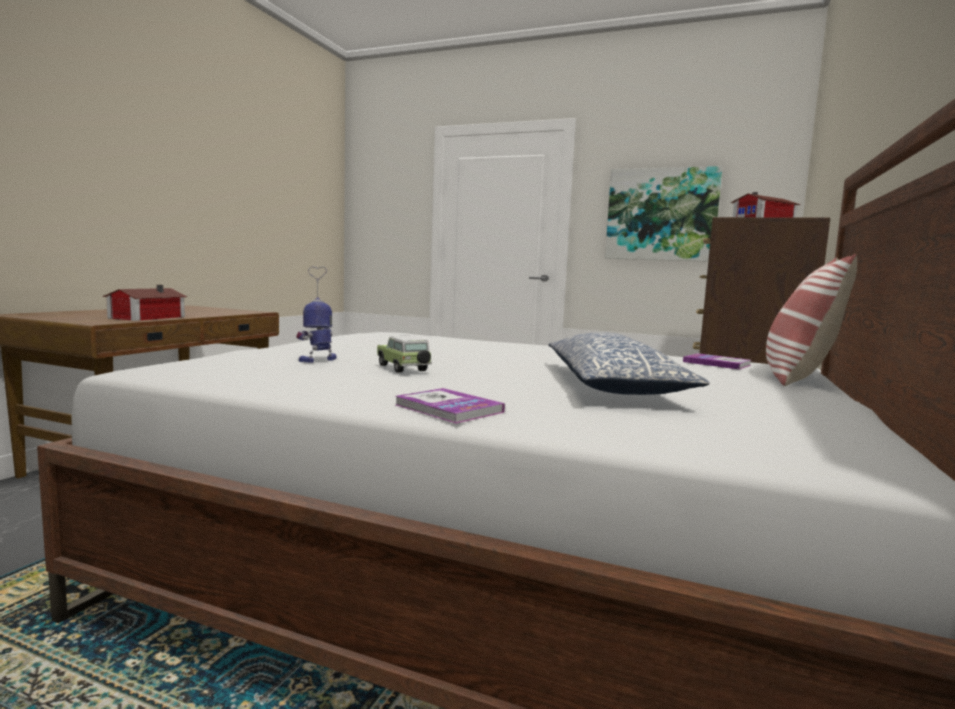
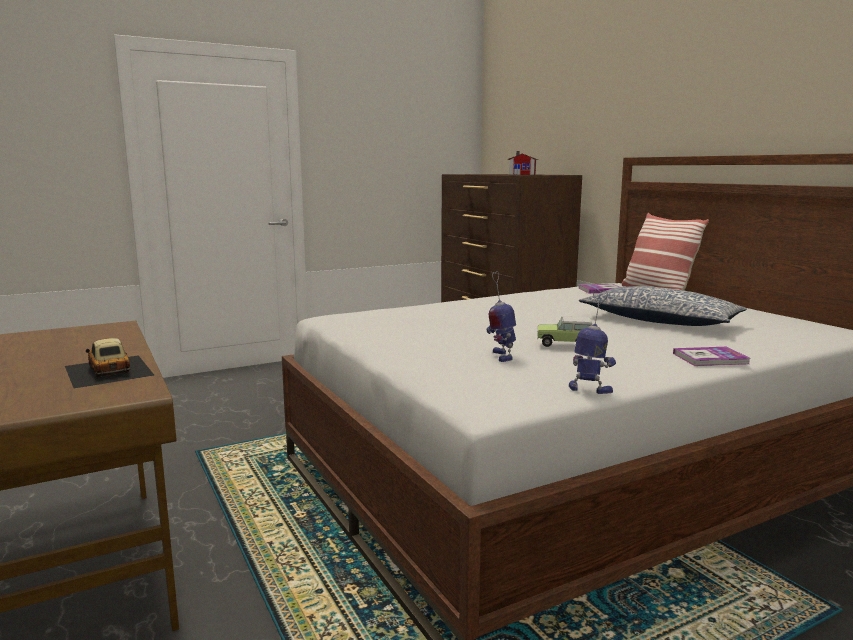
camera: 50 degrees left, 5 degrees up
toy house [103,285,187,321] -> toy car [65,338,154,389]
picture [605,166,723,262] -> none
none -> toy robot [569,289,616,394]

